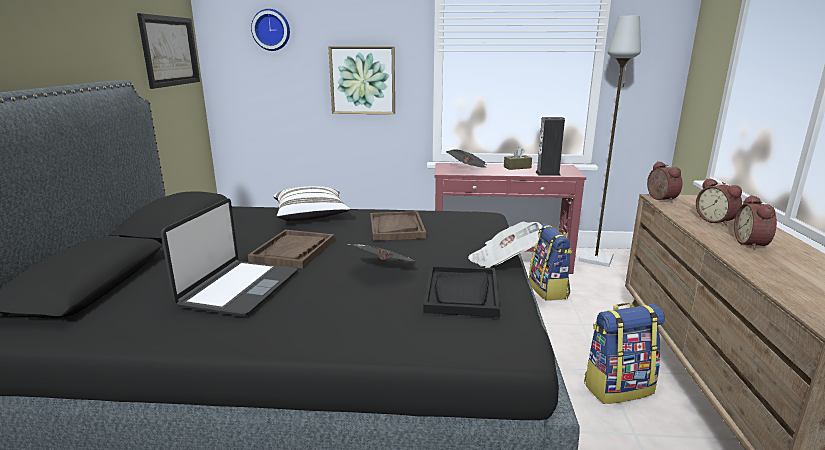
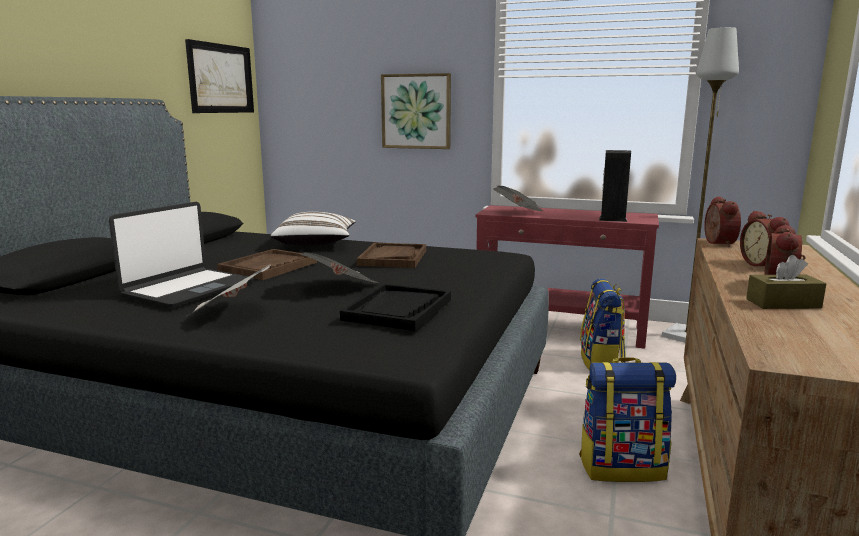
camera: 15 degrees right, 5 degrees down
wall clock [251,9,290,51] -> none
newspaper [468,222,543,268] -> newspaper moved to [187,265,271,316]
brown tissue box [504,147,532,170] -> brown tissue box moved to [746,255,826,309]

